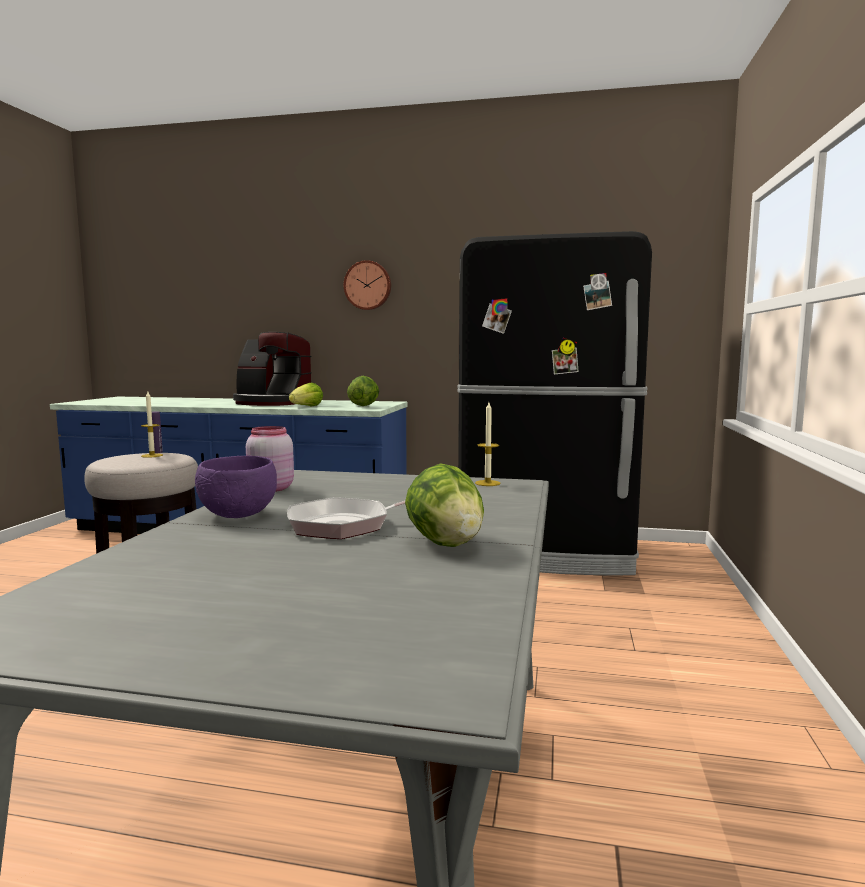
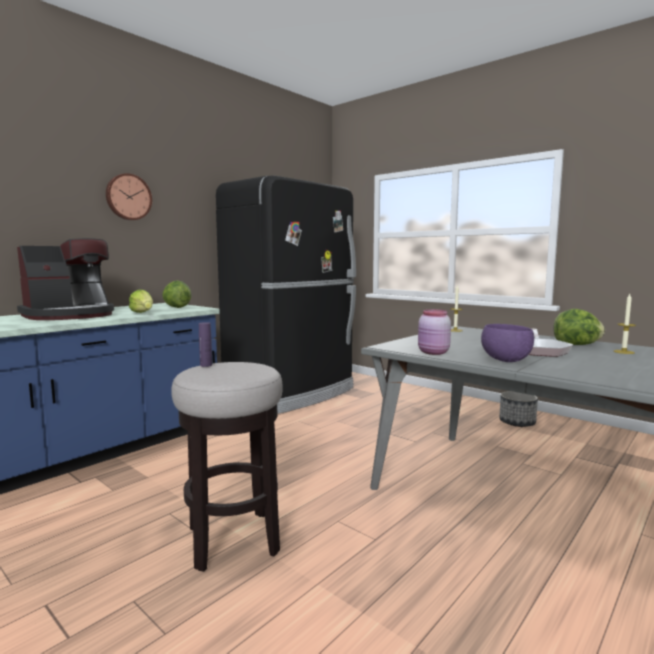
camera: 60 degrees left, 0 degrees up
candle [141,392,163,458] -> candle moved to [614,294,636,354]
none -> planter [499,391,538,427]

